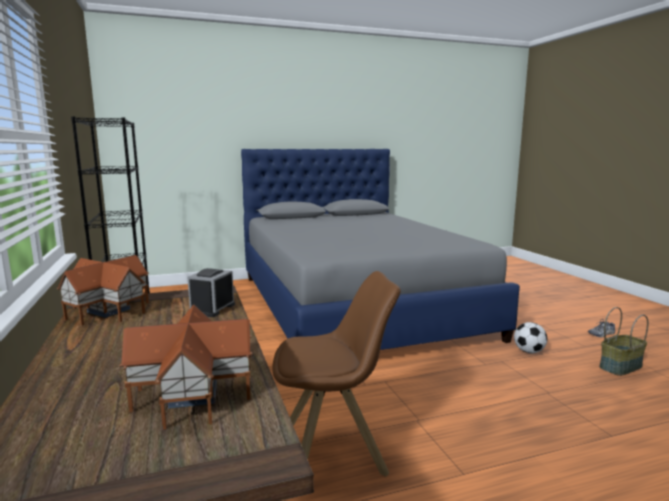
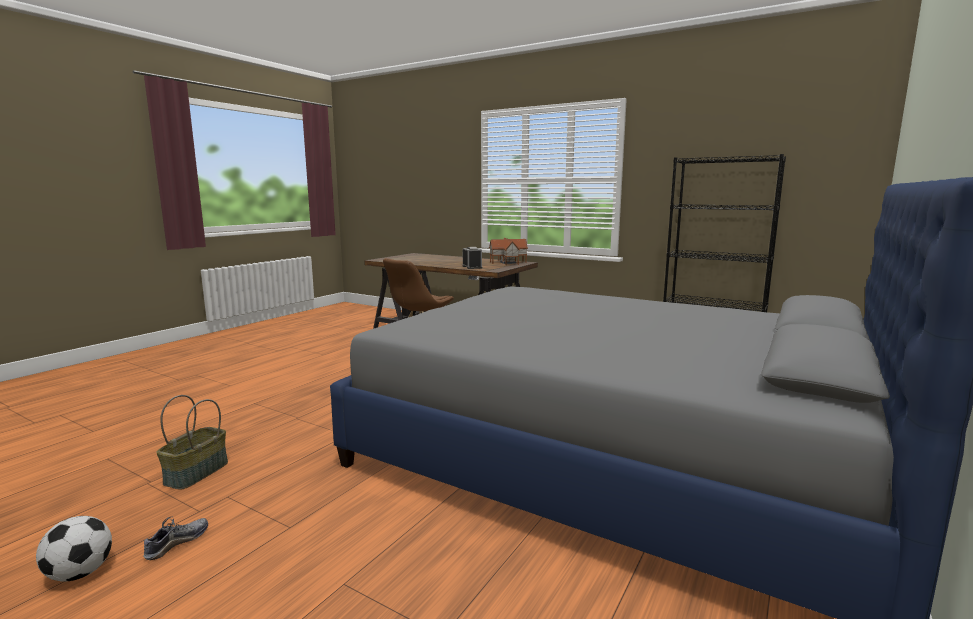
camera: 140 degrees right, 0 degrees up
toy house [120,305,252,429] -> none
football [514,322,547,353] -> football moved to [36,516,112,582]

